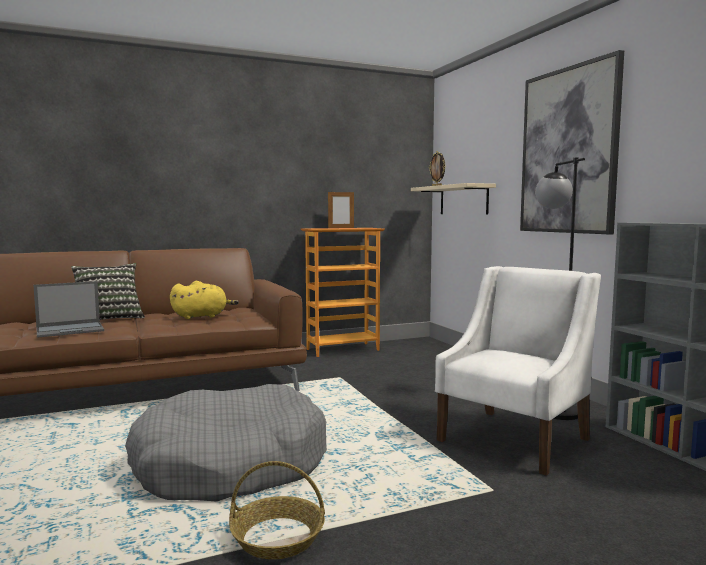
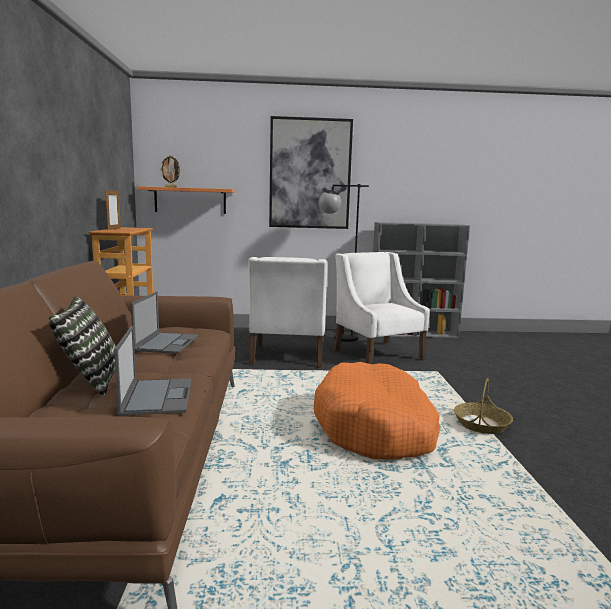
camera: 70 degrees left, 5 degrees up
grey dog bed [125,384,327,501] -> orange dog bed [314,362,440,459]
yellow plush toy [170,281,239,319] -> laptop [131,292,198,354]
beige shelf [411,183,496,214] -> orange shelf [137,186,235,214]
none -> white armchair [248,257,327,368]

